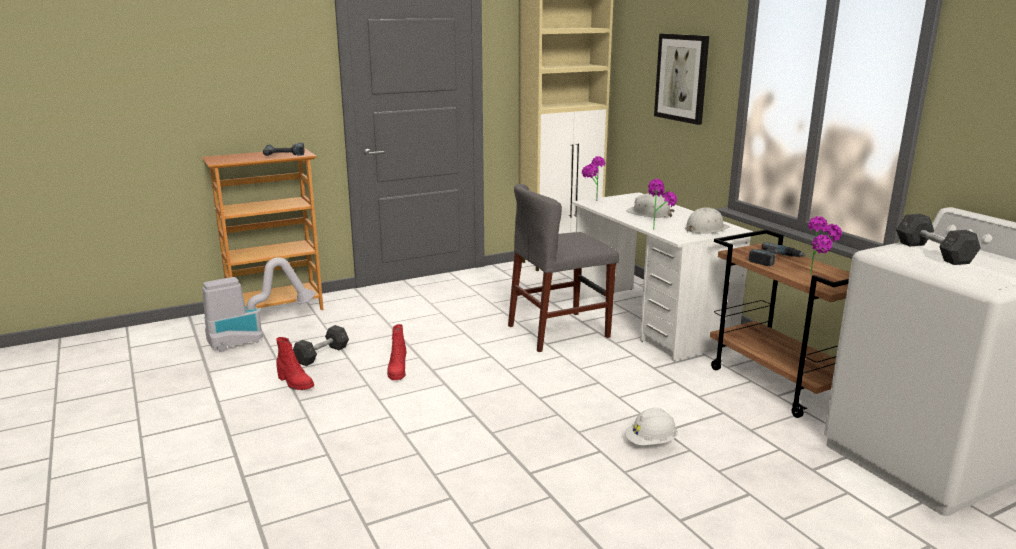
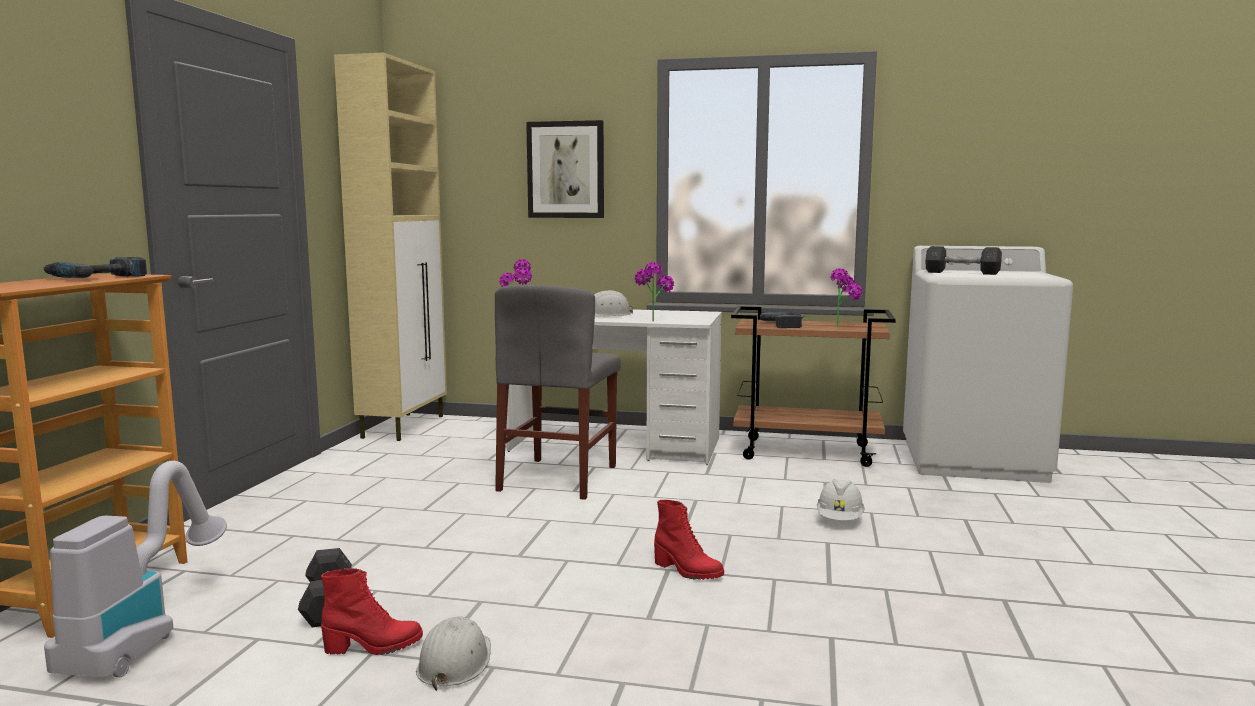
camera: 50 degrees left, 10 degrees down
red boot [387,324,407,380] -> red boot moved to [654,500,724,580]
white hard hat [685,208,730,234] -> white hard hat moved to [416,616,491,691]

